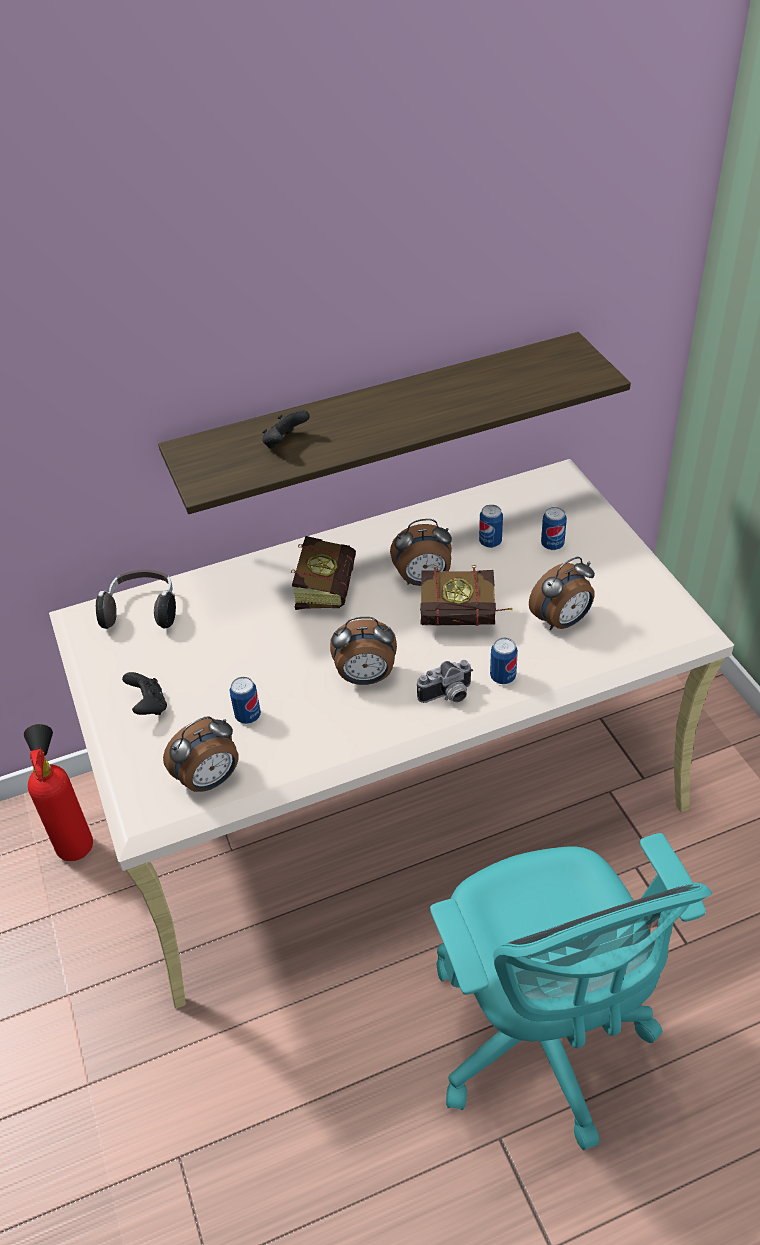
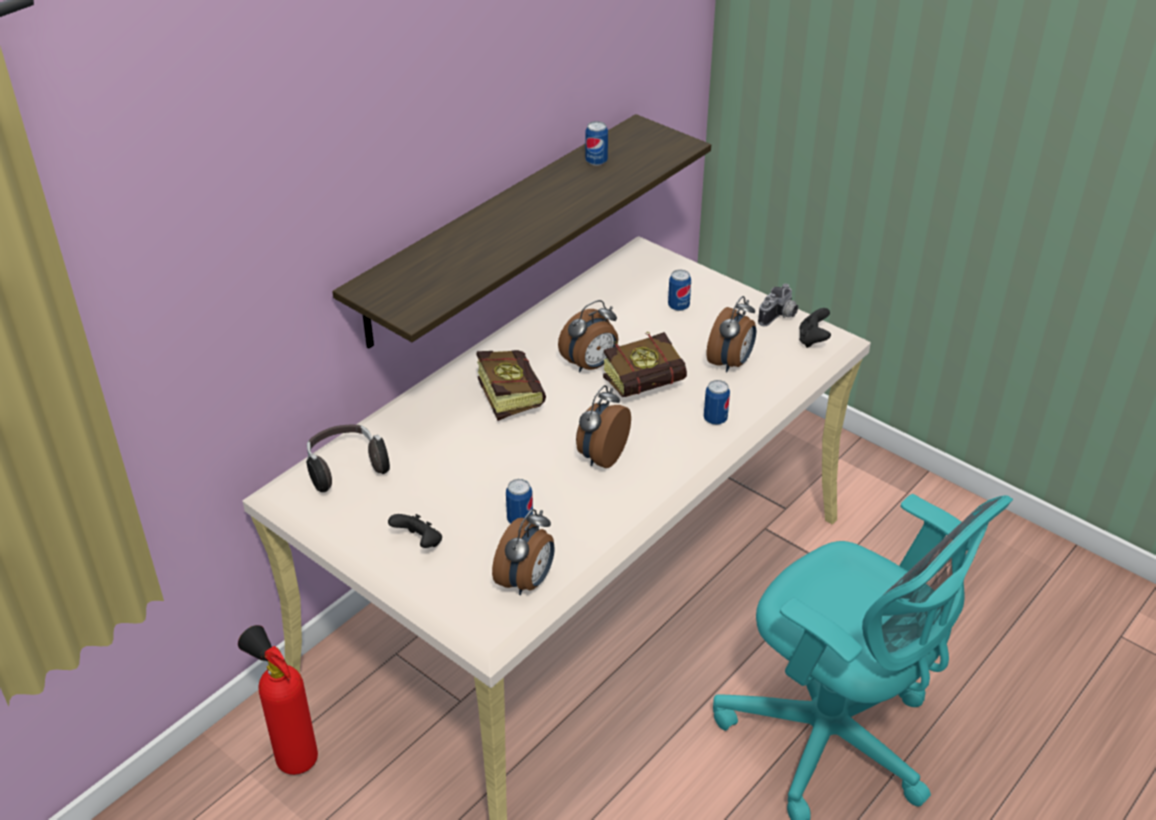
camera: 30 degrees left, 5 degrees down
black game controller [262,410,310,449] -> black game controller moved to [799,308,831,348]
alarm clock [330,617,397,685] -> alarm clock turned 150 degrees clockwise [576,385,631,468]
camera [417,660,473,703] -> camera moved to [758,284,798,326]
can [479,505,503,548] -> can moved to [585,121,608,166]

